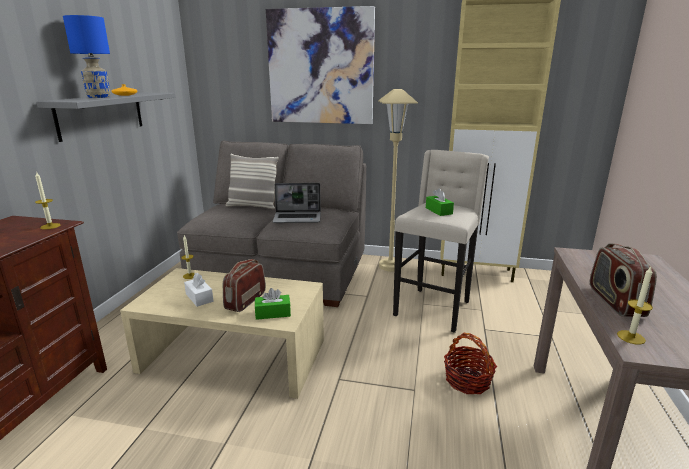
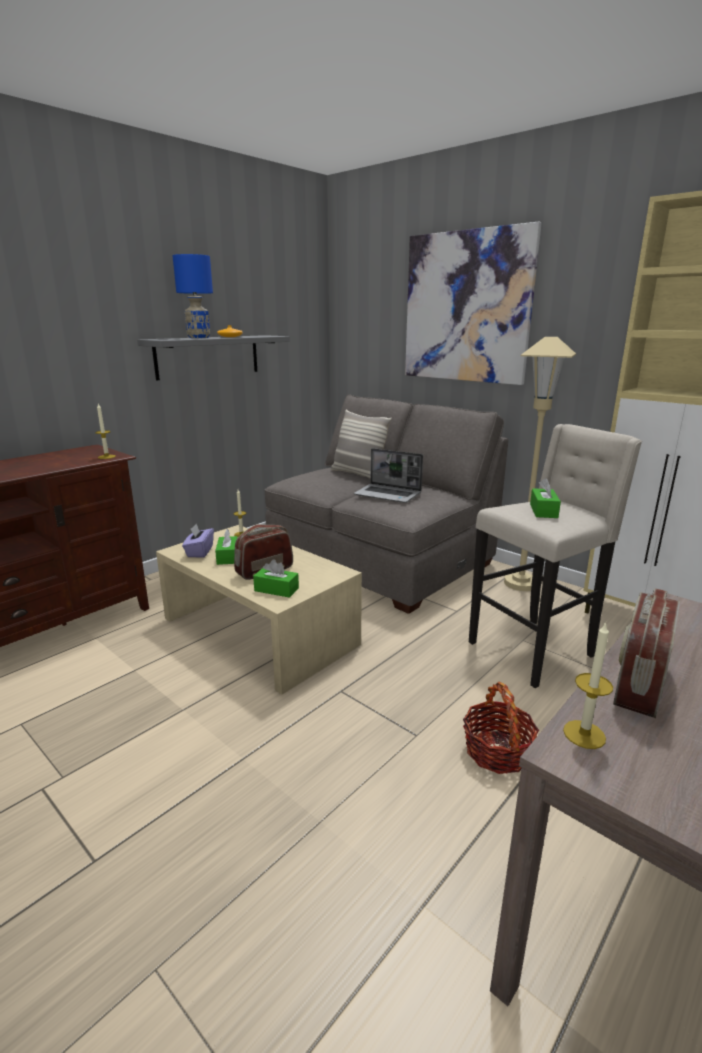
camera: 30 degrees right, 0 degrees up
white tissue box [184,273,213,307] -> green tissue box [215,529,238,565]
none -> purple tissue box [182,524,214,557]

